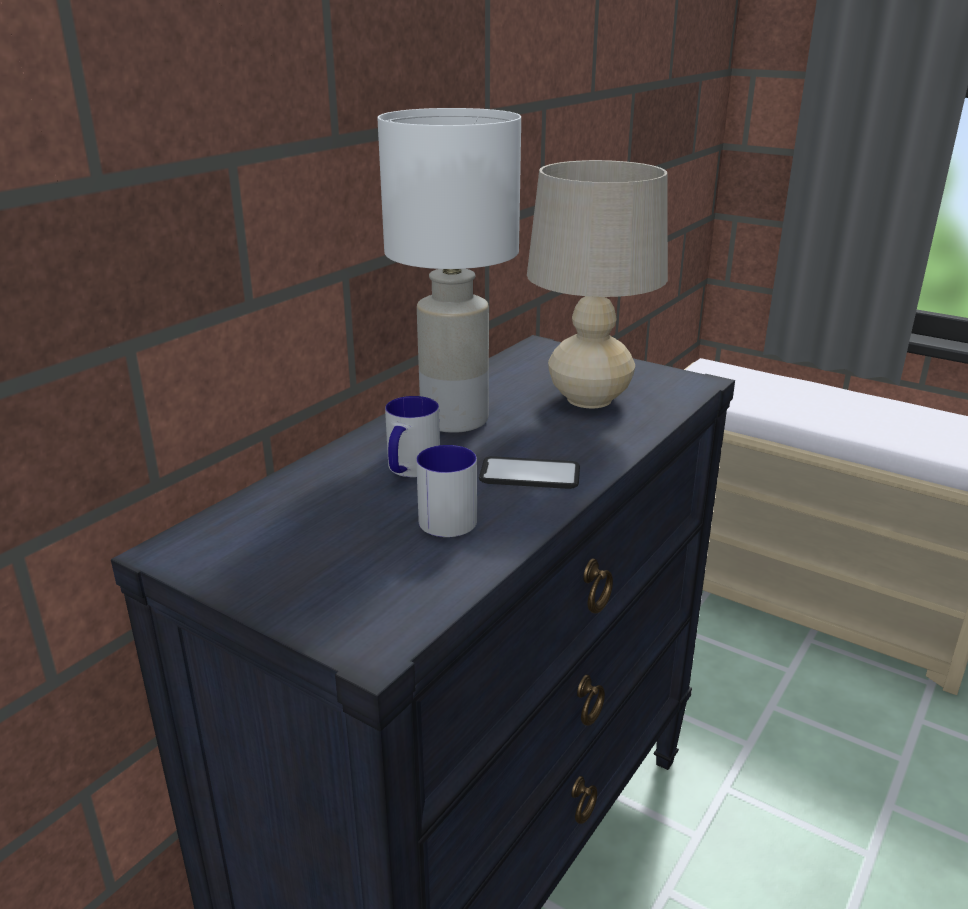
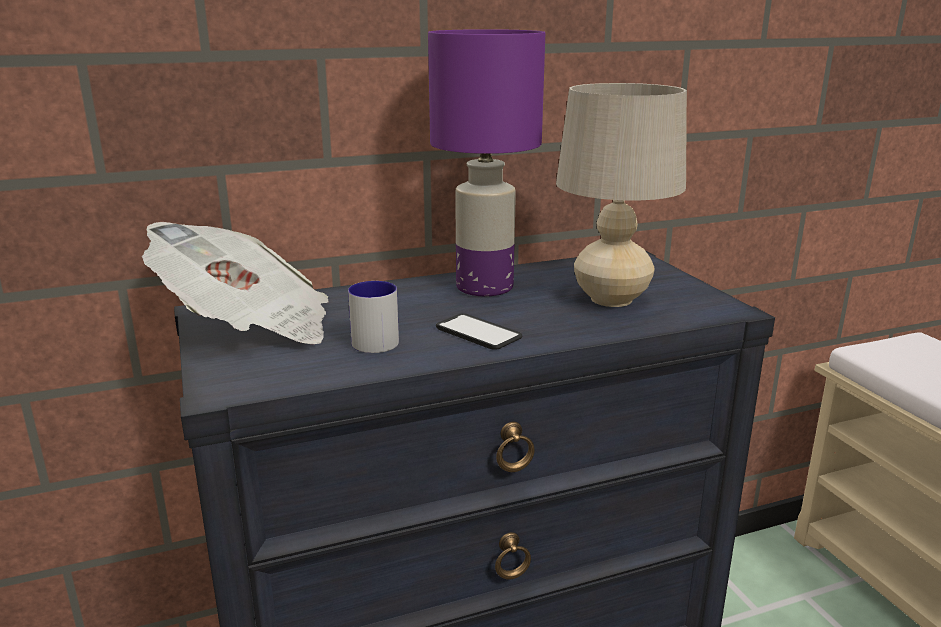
camera: 35 degrees right, 5 degrees down
white table lamp [377,108,521,433] -> purple table lamp [428,29,545,296]
mug [385,396,440,477] -> none
none -> newspaper [142,222,329,344]

